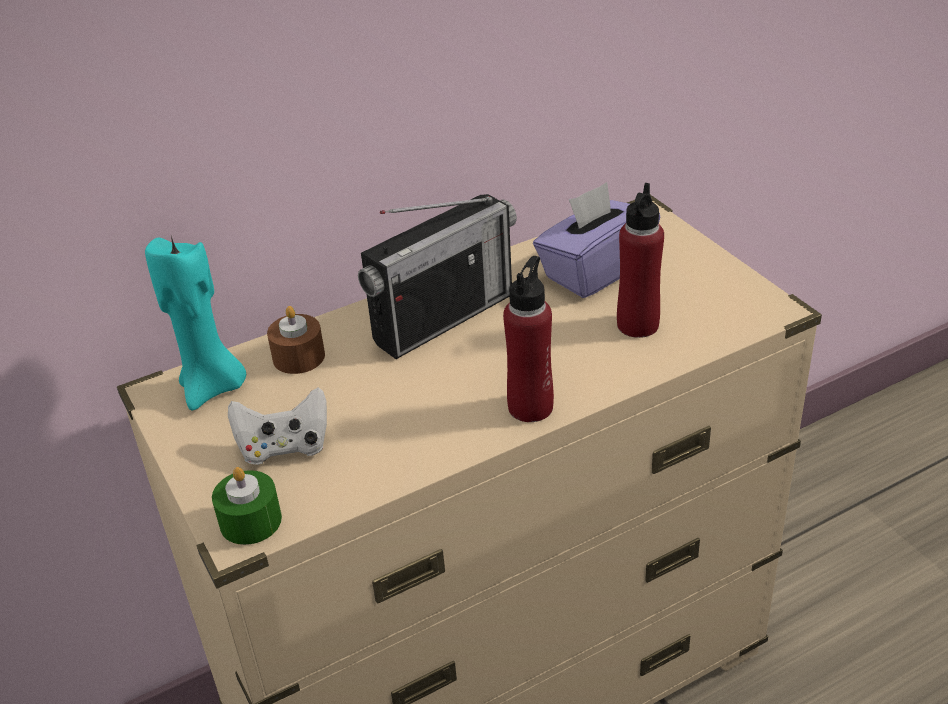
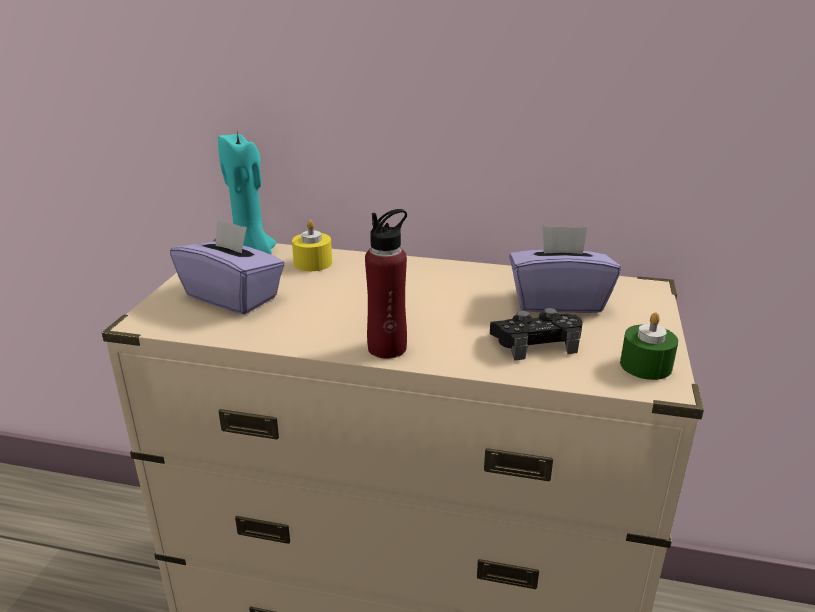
camera: 40 degrees right, 10 degrees down
green candle [212,467,282,545] -> green candle moved to [620,312,678,380]
white game controller [228,387,327,465] -> purple tissue box [170,219,285,314]
brown candle [267,306,325,374] -> yellow candle [292,220,332,271]
radio [358,194,517,359] -> none
red bottle [617,183,664,338] -> black game controller [490,308,583,361]

